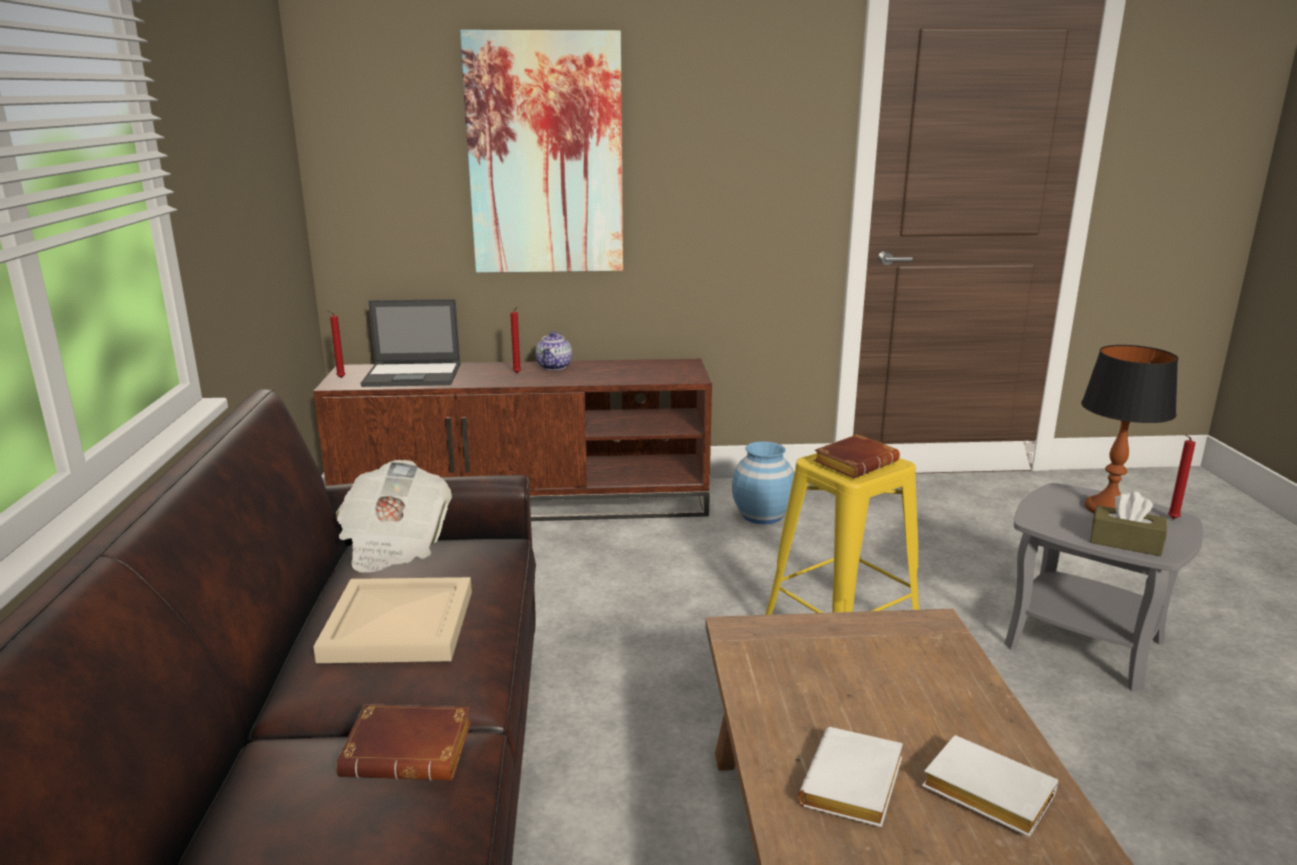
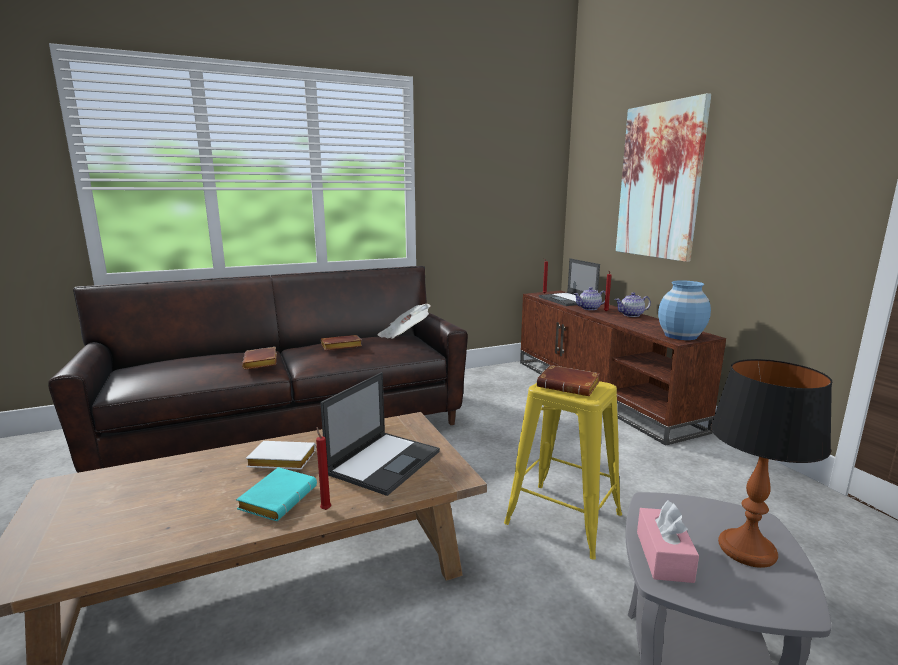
camera: 70 degrees right, 5 degrees down
beige tray [313,577,472,663] -> brown book [321,335,362,350]
blue vase [732,441,794,524] -> blue vase moved to [658,280,711,340]
white book [922,735,1058,837] -> turquoise book [236,467,317,521]
brown tissue box [1090,492,1167,556] -> pink tissue box [637,500,699,583]
red candle [1168,434,1195,519] -> red candle moved to [316,427,331,510]
none -> laptop [320,372,440,496]
none -> teapot [574,287,606,310]

